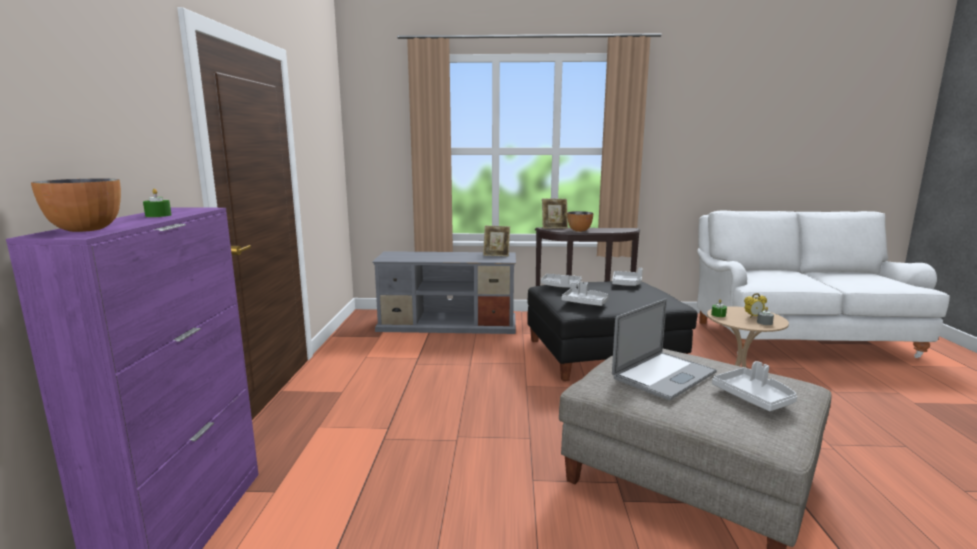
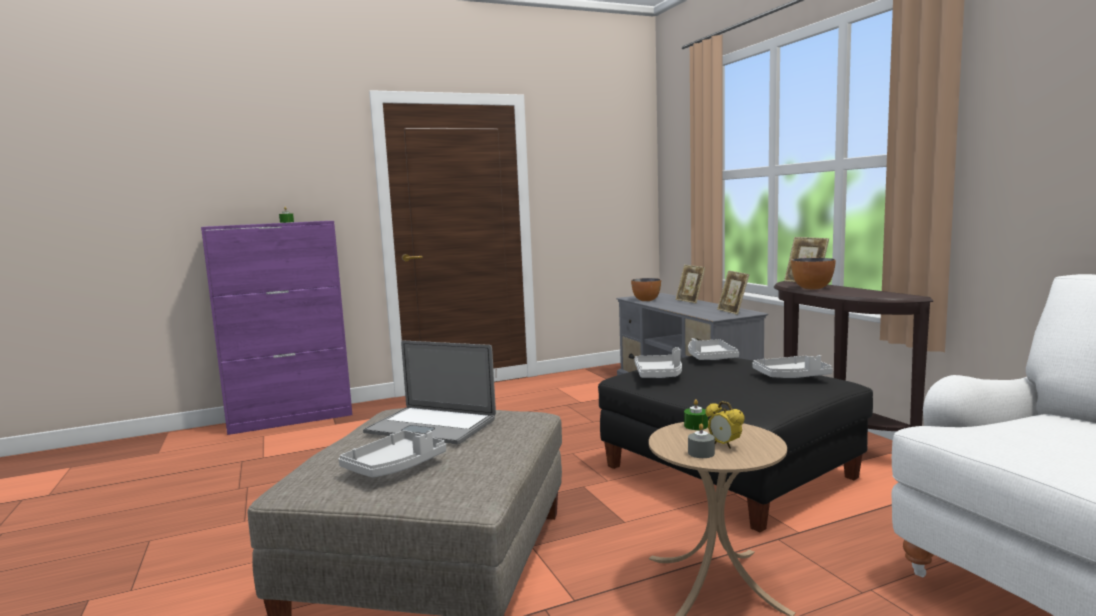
camera: 65 degrees right, 5 degrees down
bowl [31,178,121,232] -> bowl moved to [631,278,661,301]
none -> picture frame [675,265,705,303]

